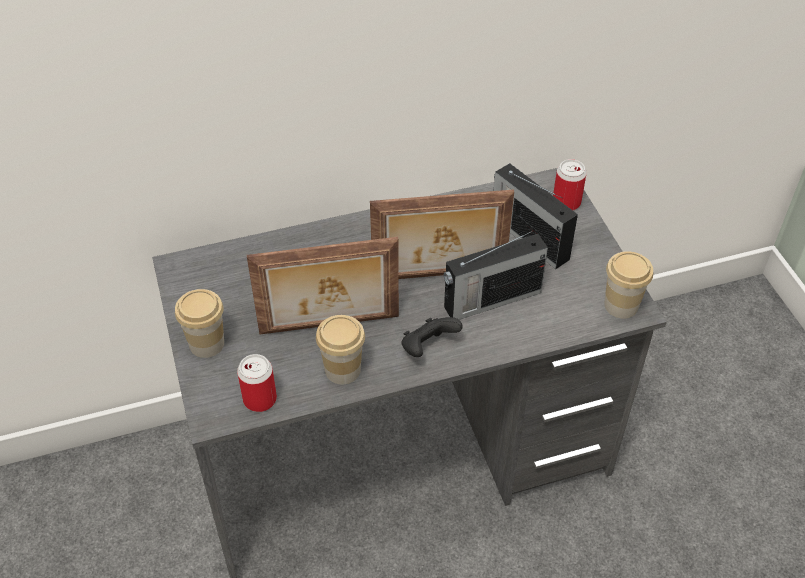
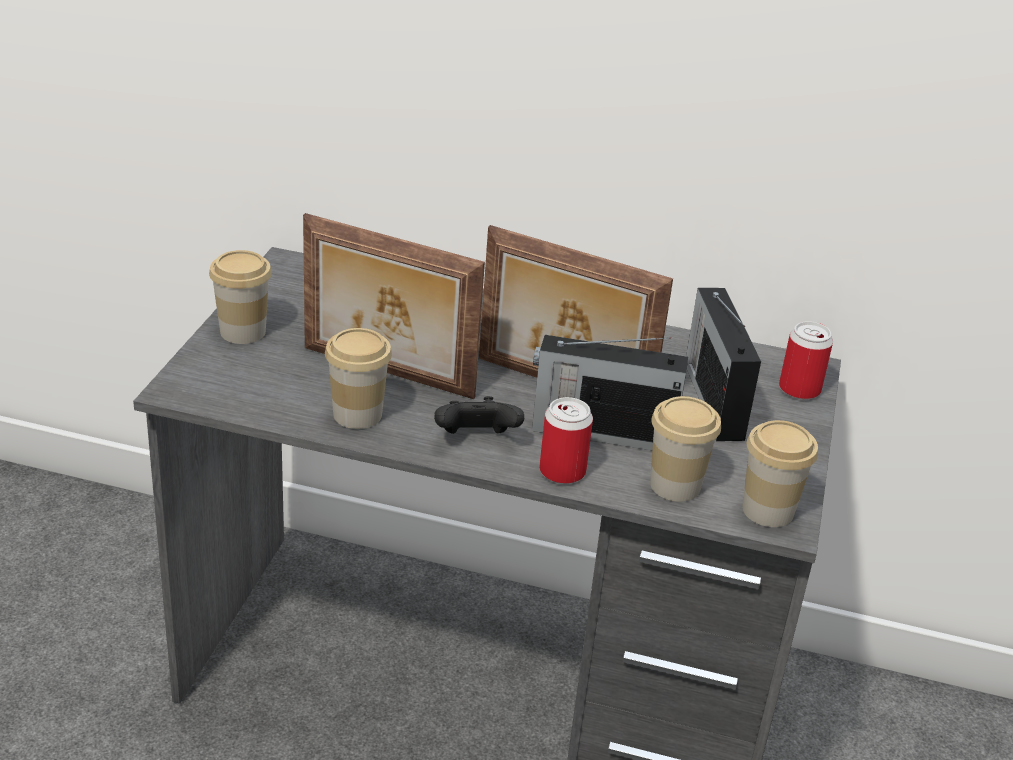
camera: 30 degrees right, 15 degrees down
can [237,354,277,412] -> can moved to [540,397,593,484]
none -> cup [650,396,721,502]

